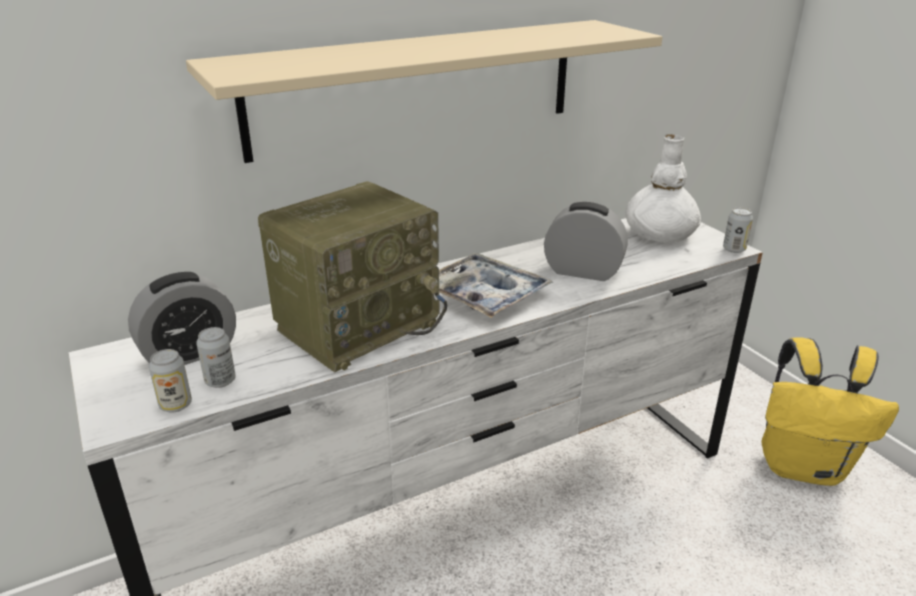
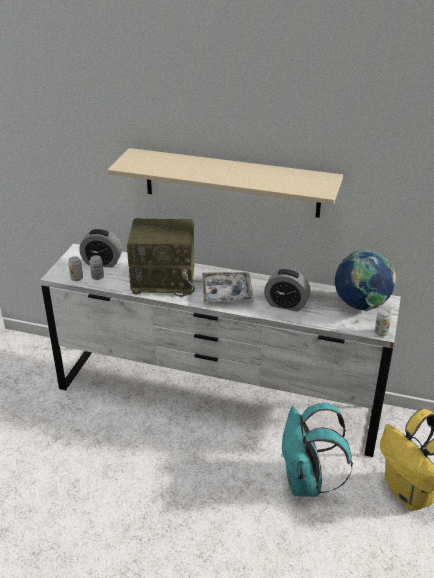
camera: 45 degrees right, 5 degrees up
alarm clock [544,202,628,281] -> alarm clock turned 135 degrees clockwise [264,269,310,312]
white vase [625,134,701,243] -> globe [335,249,396,311]
none -> turquoise backpack [281,403,353,497]

